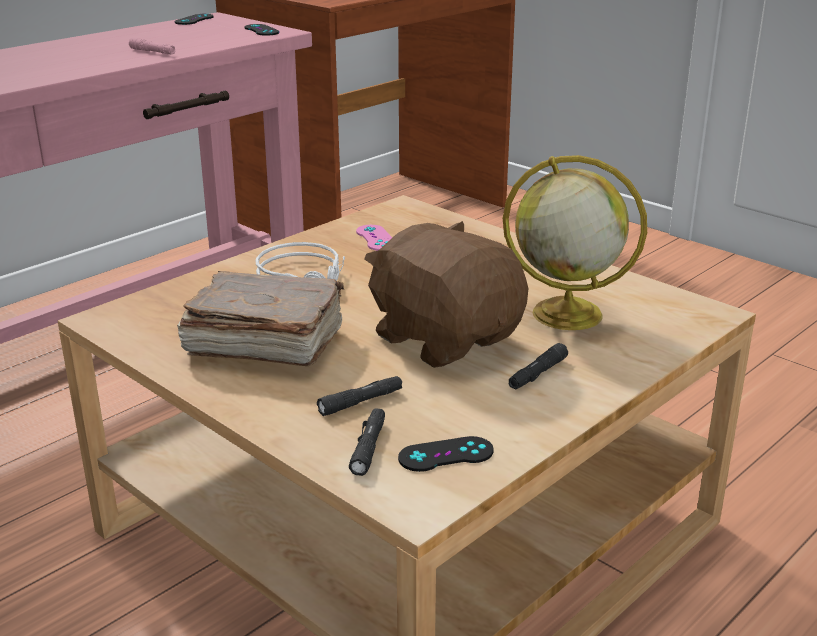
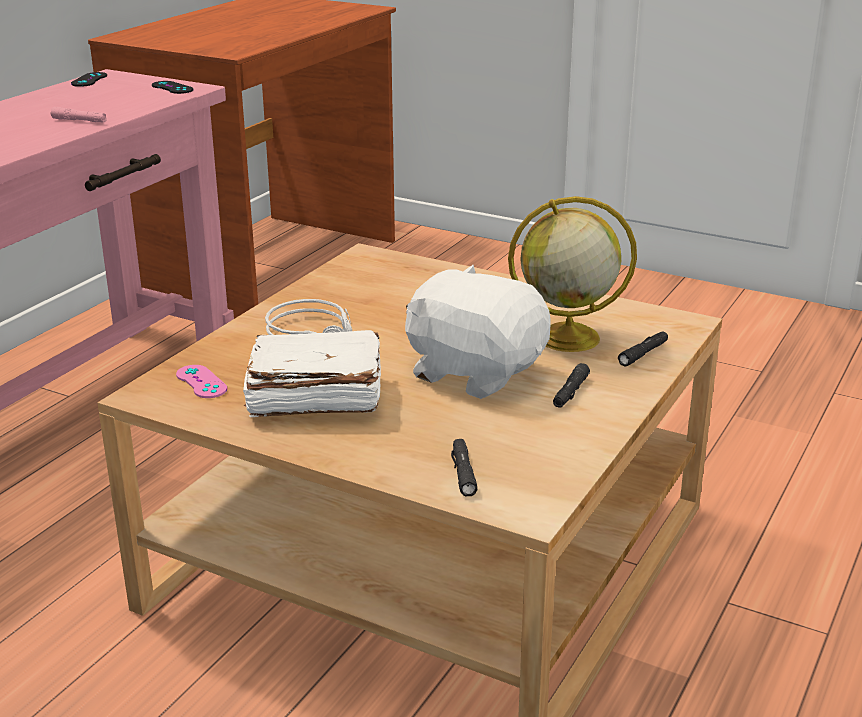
camera: 15 degrees left, 0 degrees up
brown book [177,271,344,366] -> white book [243,330,381,417]
black flashlight [317,376,402,416] -> black flashlight moved to [618,331,668,367]
pink game controller [356,225,392,251] -> pink game controller moved to [176,365,227,398]
brown plush toy [364,221,529,368] -> white plush toy [405,265,551,399]
black game controller [398,436,494,472] -> none

